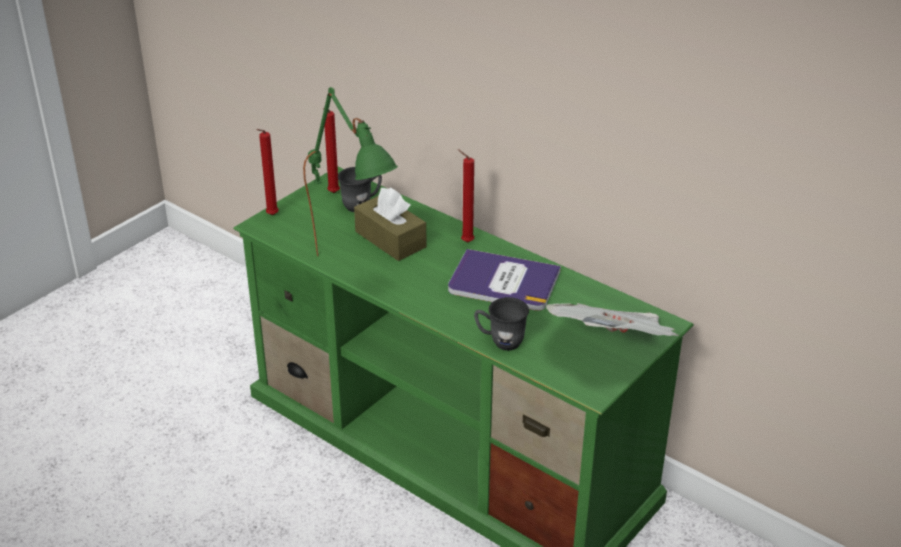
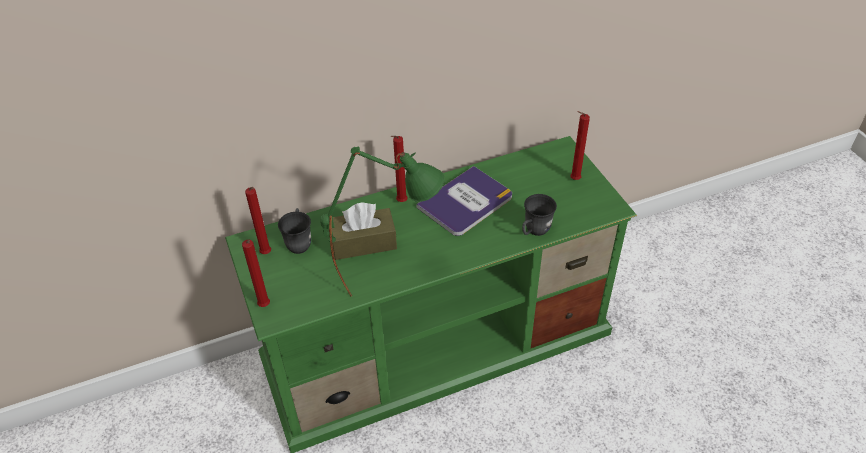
camera: 60 degrees left, 10 degrees up
newspaper [546,303,680,336] -> red candle [570,111,590,180]

